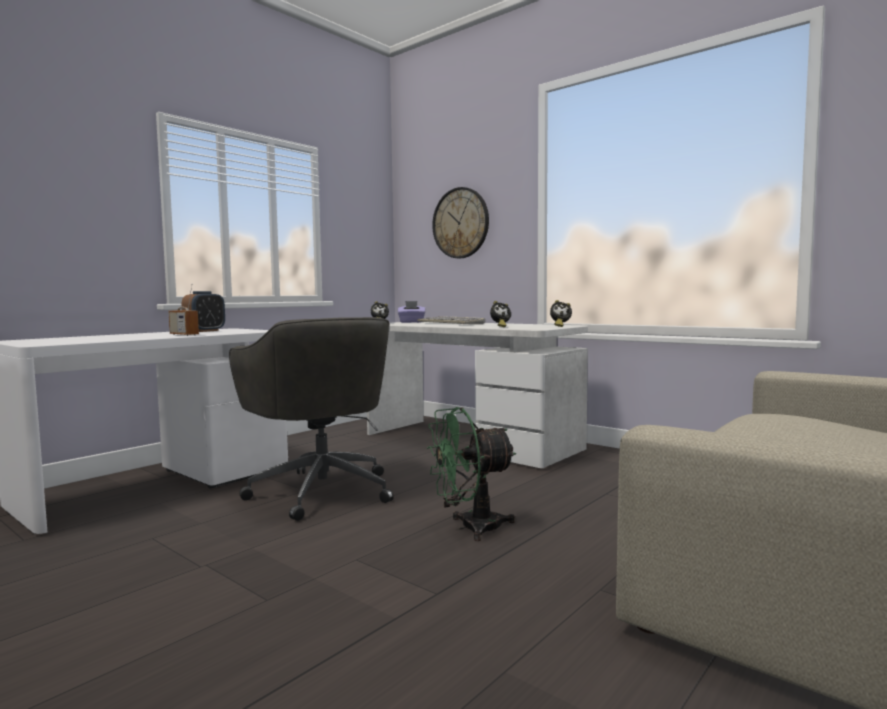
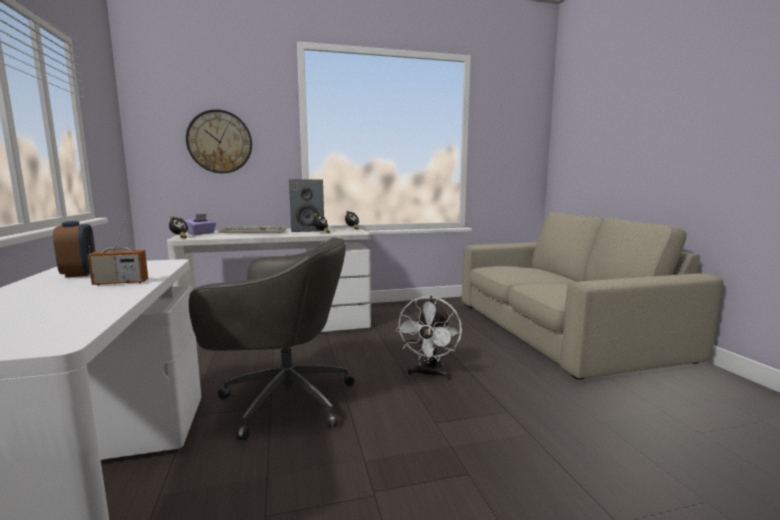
camera: 55 degrees left, 5 degrees up
green fan [427,407,516,541] -> white fan [396,296,462,380]
none -> speaker [289,179,324,232]

